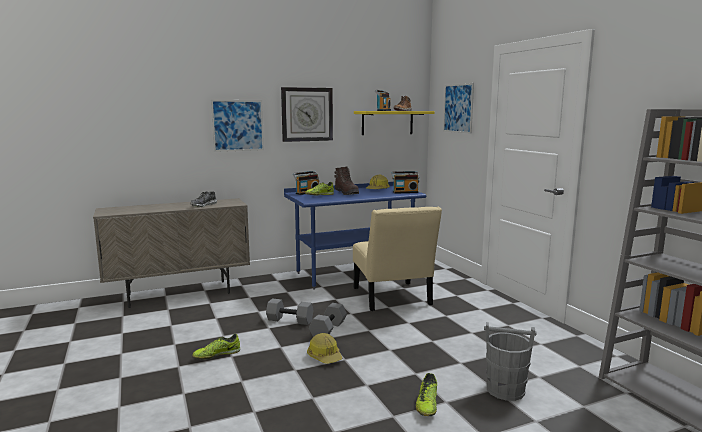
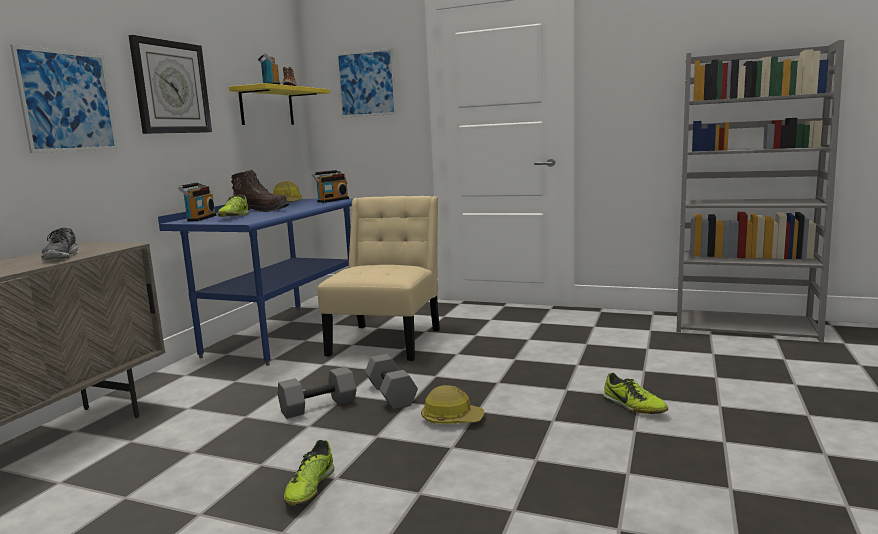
camera: 45 degrees left, 0 degrees up
beige chair [353,207,442,311] -> beige chair turned 105 degrees counterclockwise [317,196,440,361]
grey bucket [484,322,536,401] -> none

